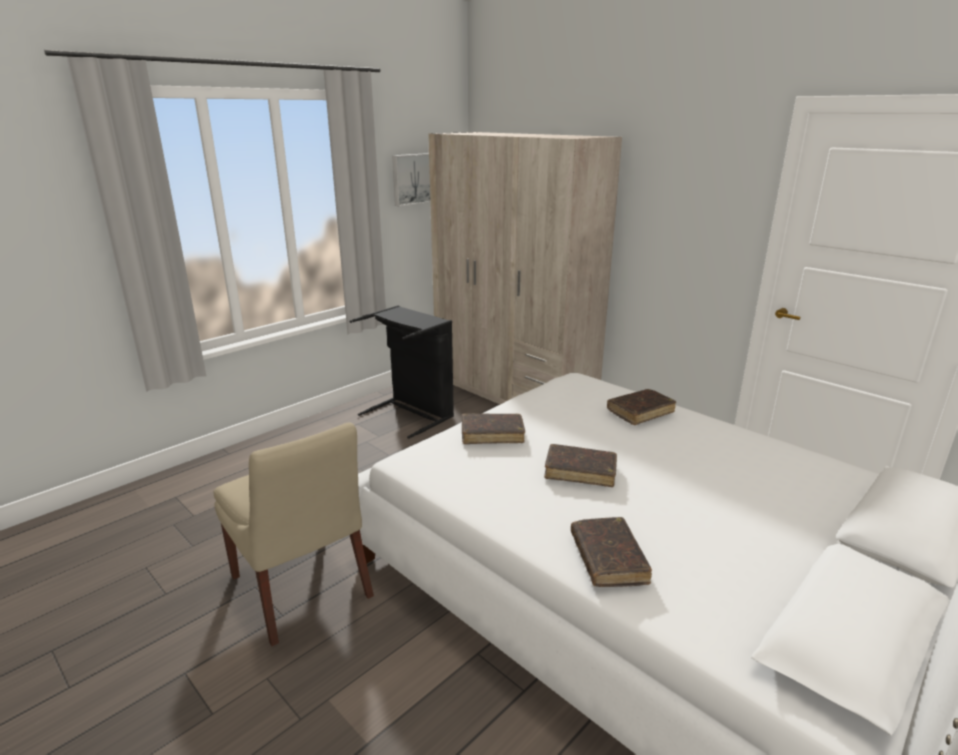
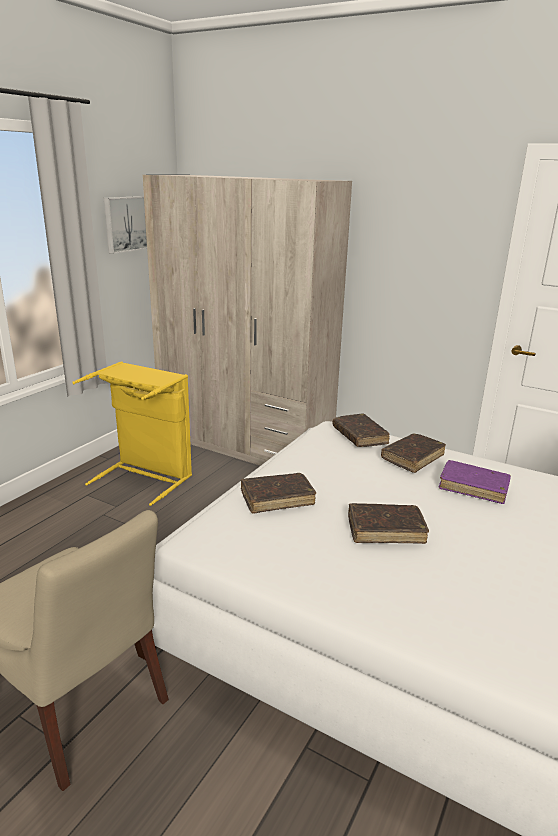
camera: 15 degrees left, 0 degrees up
black laundry basket [350,305,454,439] -> yellow laundry basket [72,361,192,506]
brown book [571,517,652,587] -> brown book moved to [333,413,390,447]
none -> purple book [439,460,511,504]

